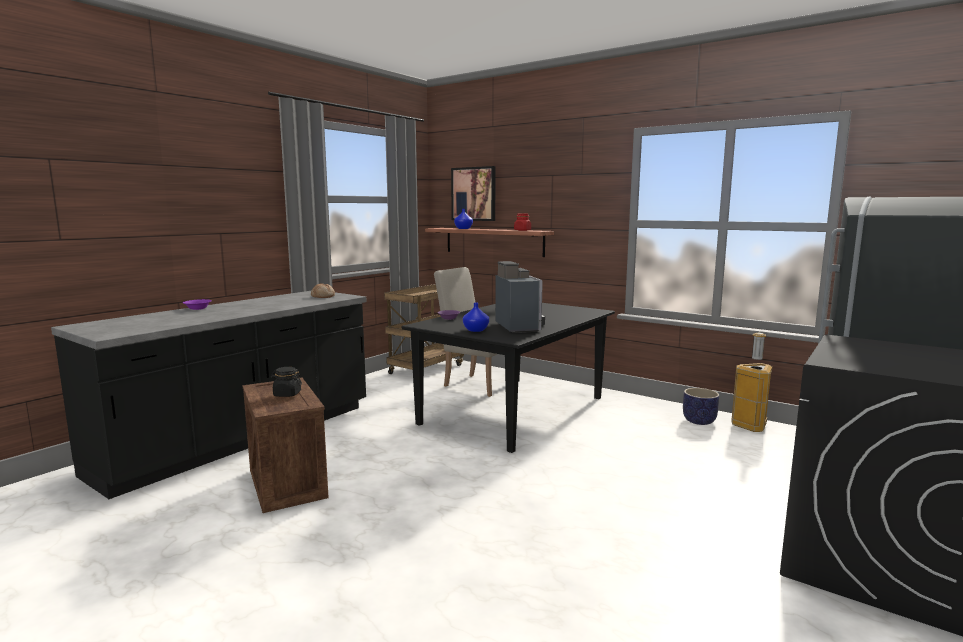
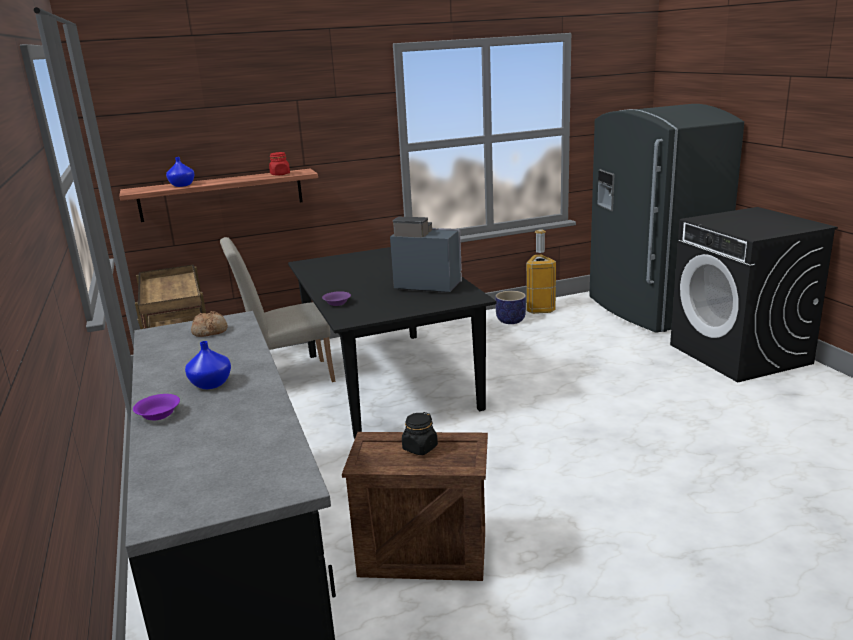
camera: 55 degrees left, 10 degrees up
picture [451,166,496,221] -> none
blue vase [463,303,489,332] -> blue vase moved to [185,341,231,389]

